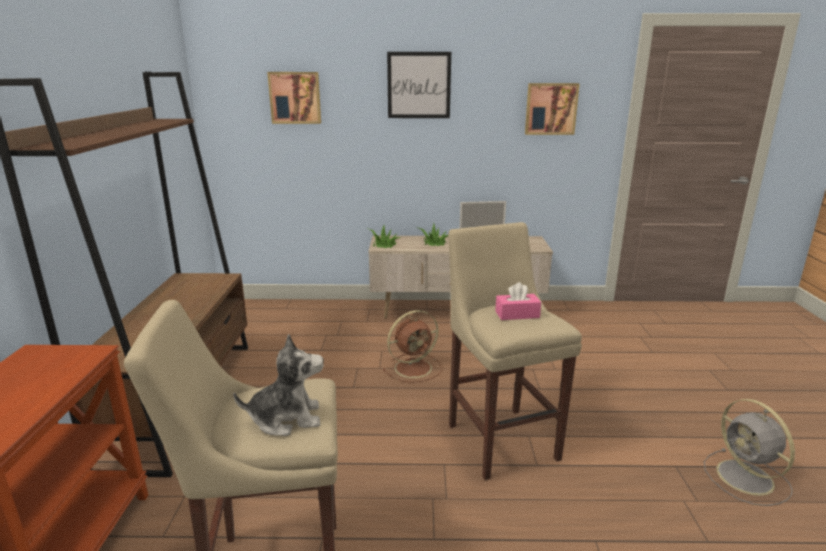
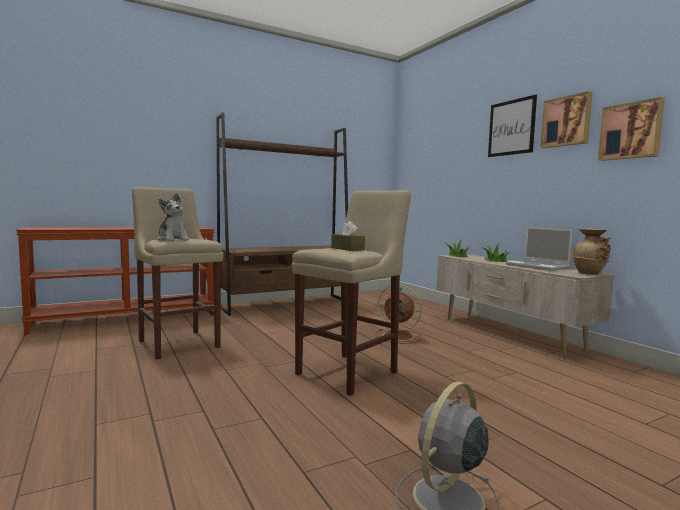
camera: 60 degrees right, 15 degrees down
picture [267,72,321,124] -> picture moved to [540,91,593,148]
pink tissue box [495,282,541,320] -> brown tissue box [331,221,365,251]
none -> beige vase [572,228,610,275]

